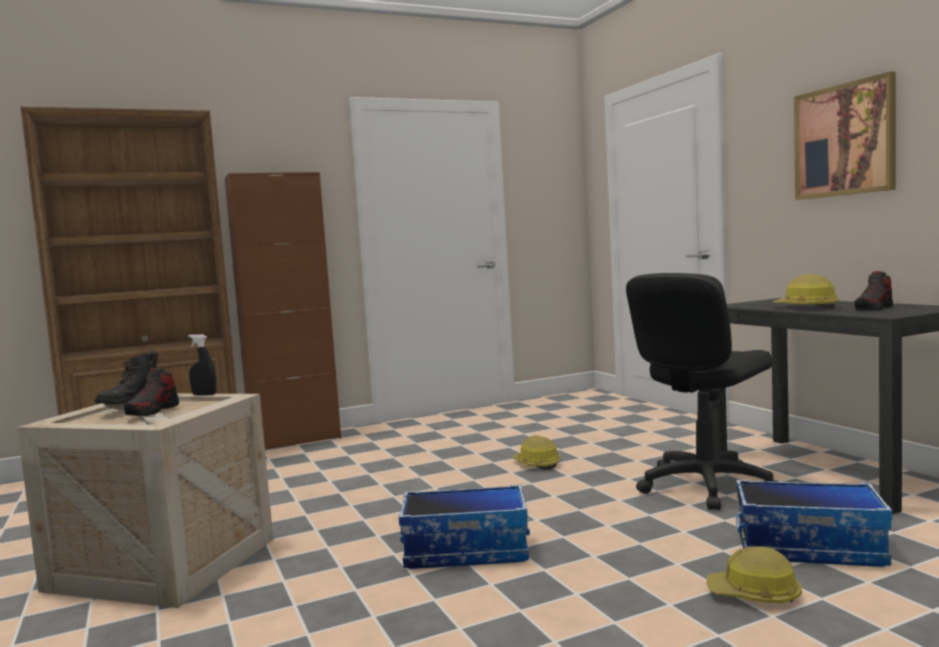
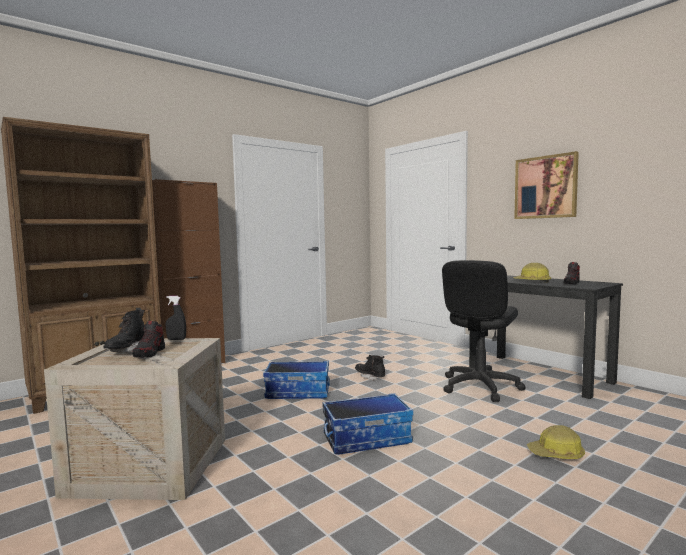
camera: 15 degrees left, 0 degrees up
hard hat [512,435,560,470] -> black boot [355,355,385,381]
storage box [736,480,893,567] -> storage box moved to [263,361,330,399]

